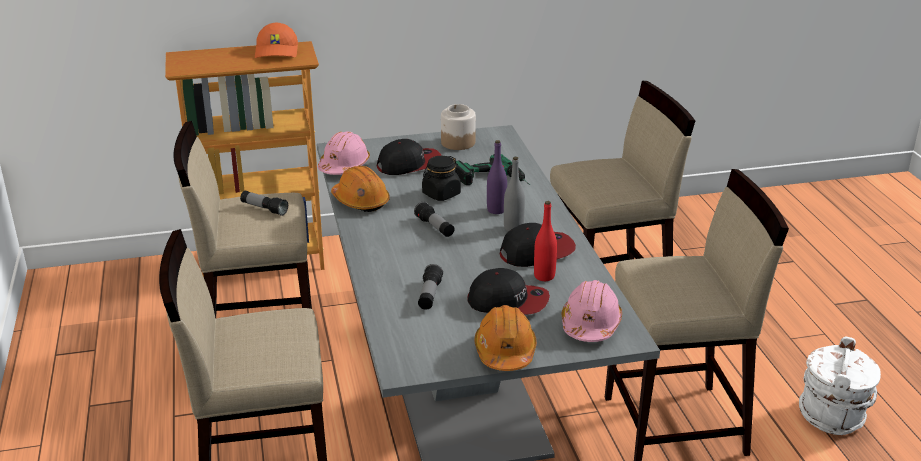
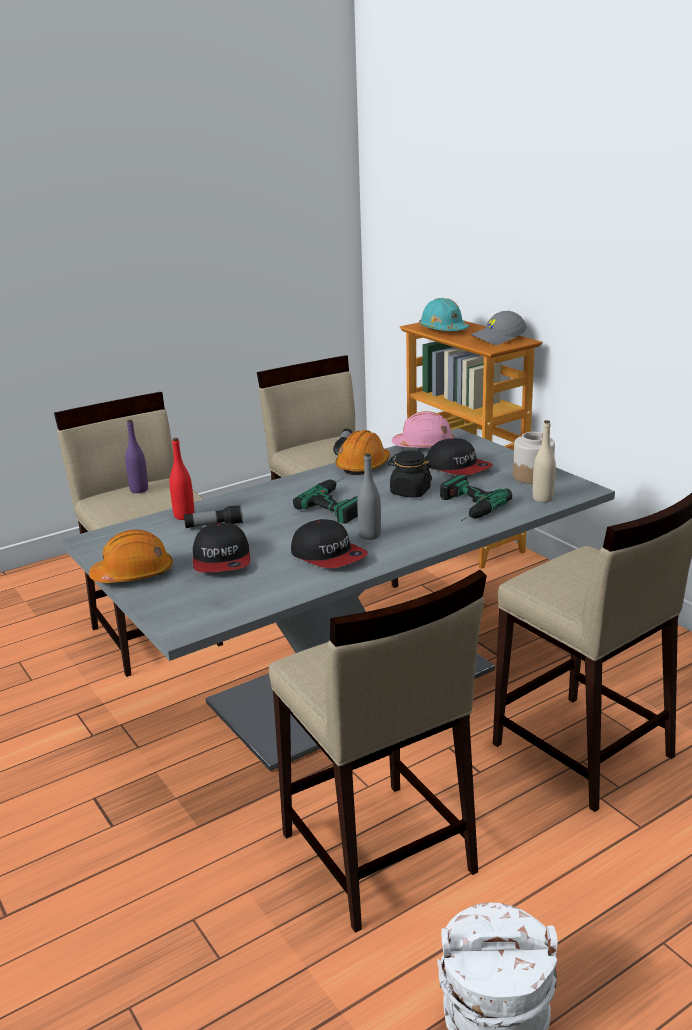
camera: 70 degrees right, 5 degrees down
orange cap [255,23,298,58] -> grey cap [471,311,527,345]
flashlight [414,202,454,237] -> power drill [293,478,358,524]
purple bottle [487,140,507,214] -> purple bottle moved to [125,420,148,493]
red bottle [534,201,557,281] -> red bottle moved to [169,438,194,520]
pink hard hat [562,280,622,342] -> none
none -> turquoise hard hat [419,298,469,331]
none -> beige bottle [533,420,556,502]

